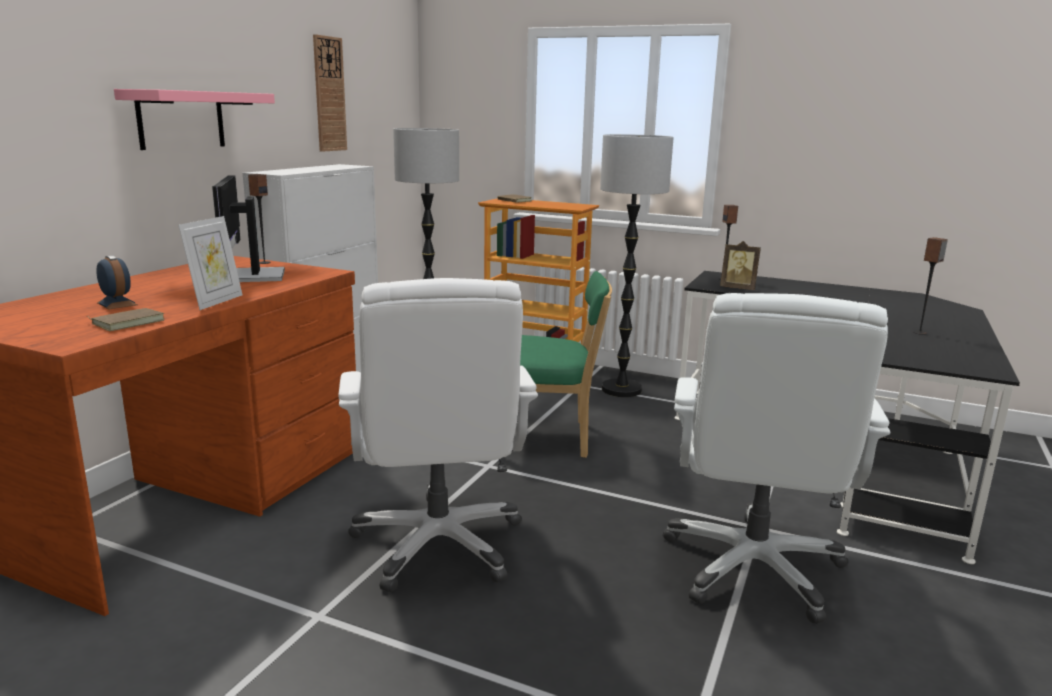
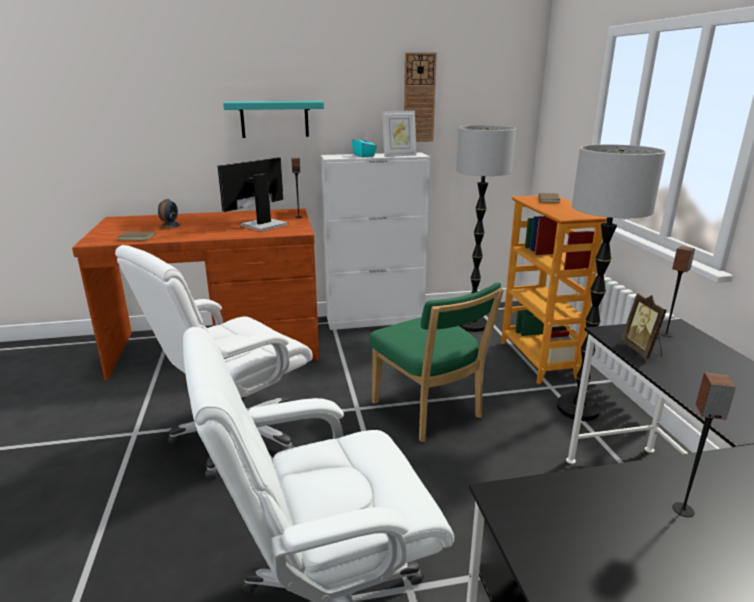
camera: 55 degrees right, 5 degrees up
pink shelf [114,89,275,150] -> turquoise shelf [223,101,324,138]
picture frame [178,216,243,310] -> picture frame moved to [382,110,417,157]
none -> turquoise tissue box [352,134,377,157]

